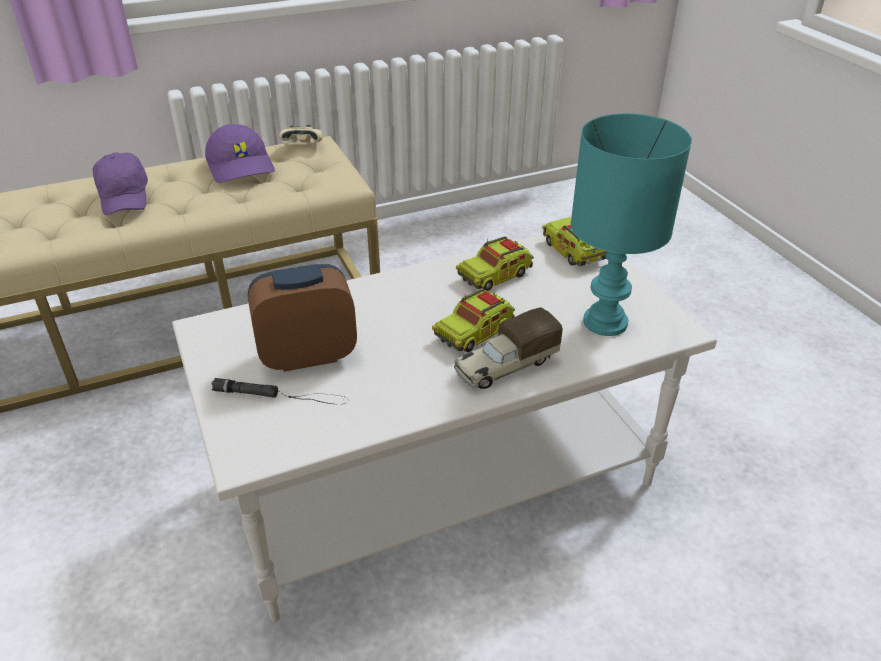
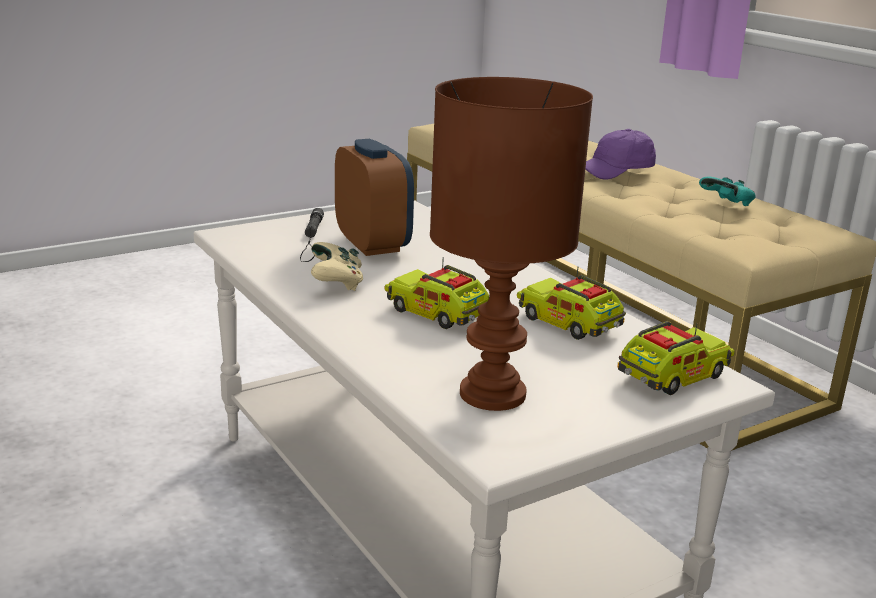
camera: 80 degrees right, 15 degrees down
purple cap [205,124,275,183] -> turquoise game controller [699,177,756,206]
beige game controller [279,125,323,143] -> beige game controller moved to [311,242,363,291]
toy truck [454,307,563,389] -> none
turquoise table lamp [571,113,692,336] -> brown table lamp [430,77,593,411]

